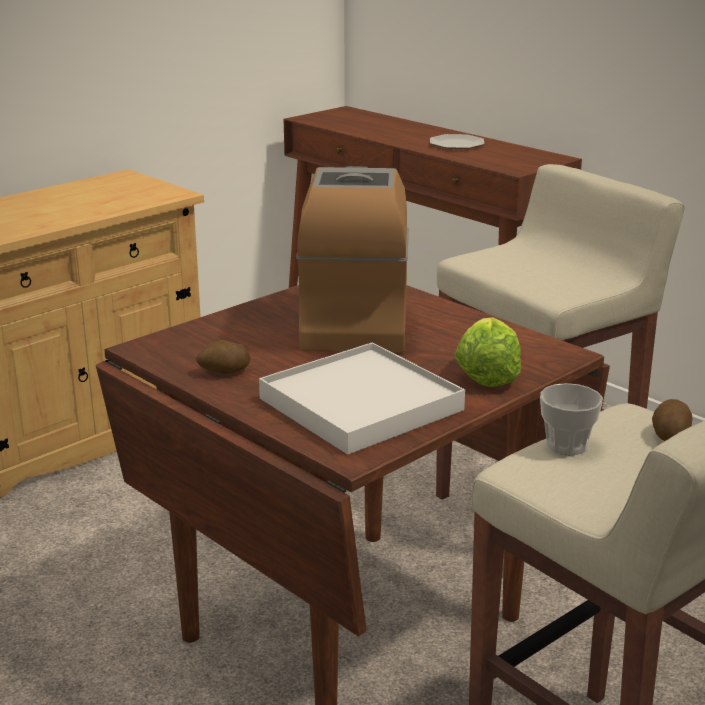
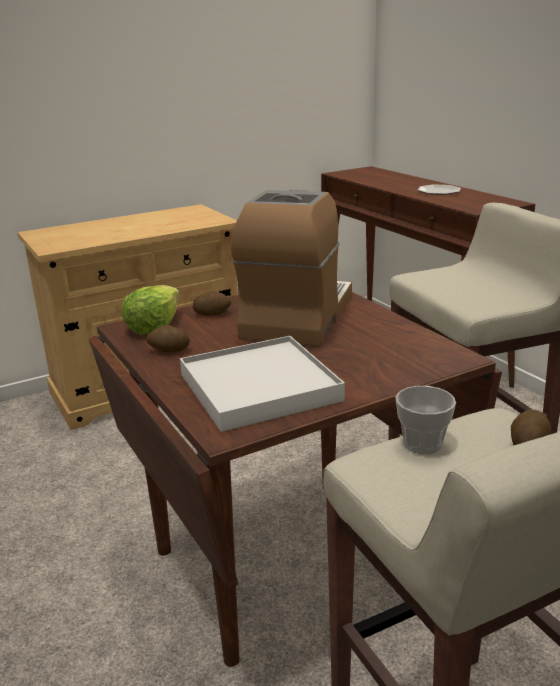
camera: 15 degrees right, 0 degrees up
lettuce [455,317,521,387] -> lettuce moved to [121,285,180,335]
none -> potato [193,291,231,316]

